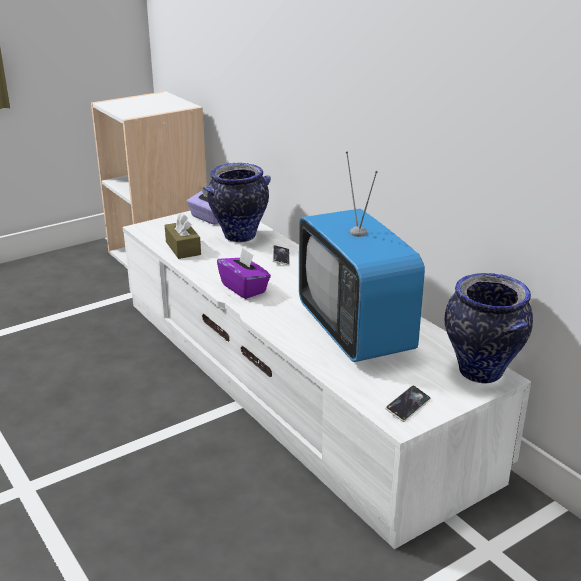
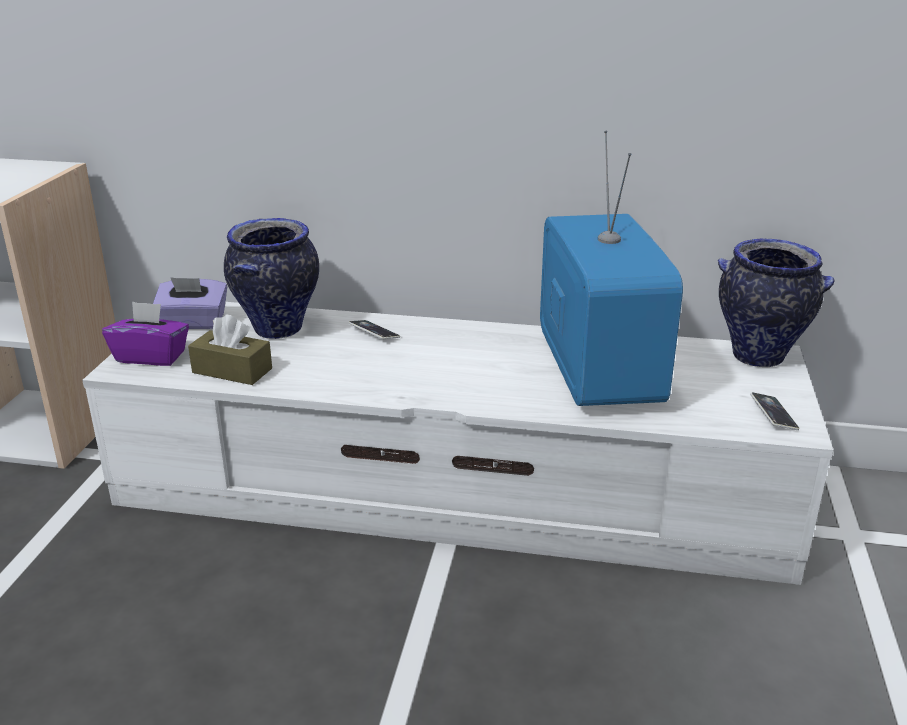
camera: 45 degrees left, 0 degrees up
purple tissue box [217,247,271,299] -> purple tissue box moved to [102,301,189,366]
television [299,151,425,362] -> television turned 120 degrees counterclockwise [540,131,683,406]

